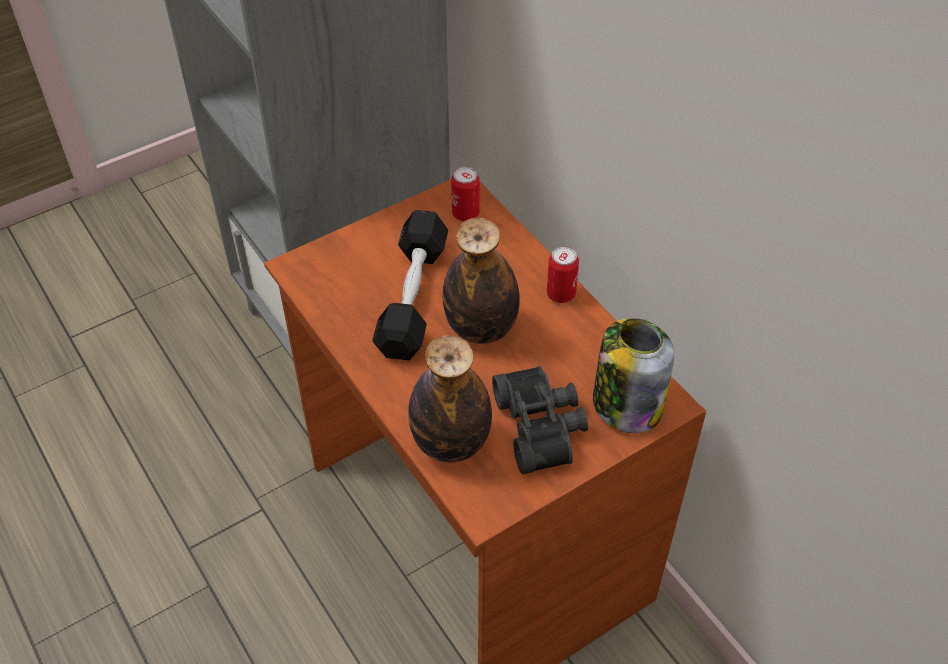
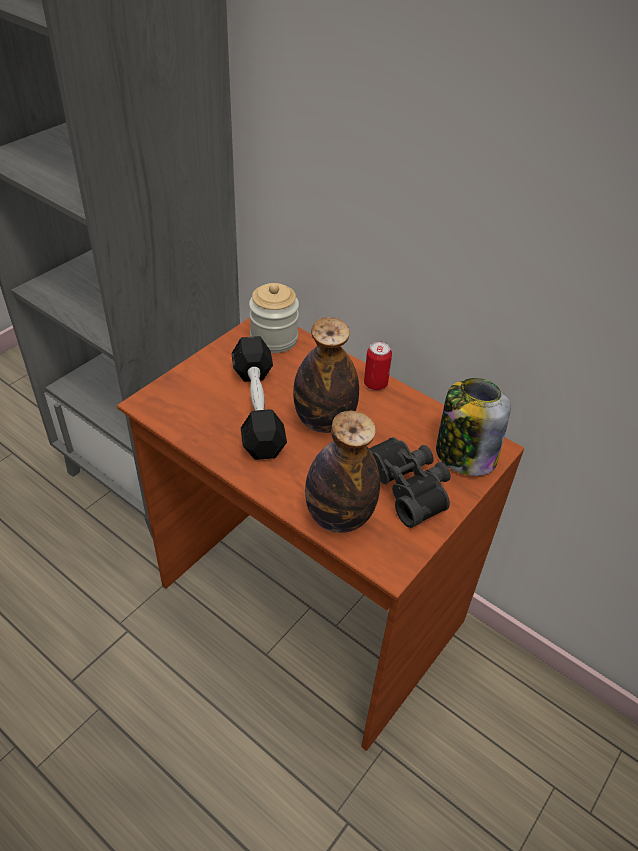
camera: 20 degrees left, 5 degrees down
can [451,166,480,221] -> jar [249,283,299,353]

